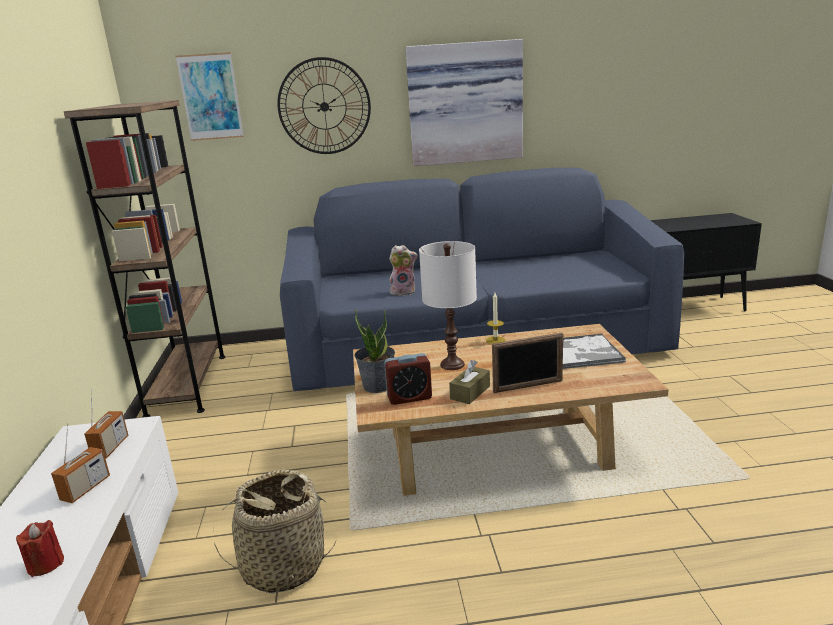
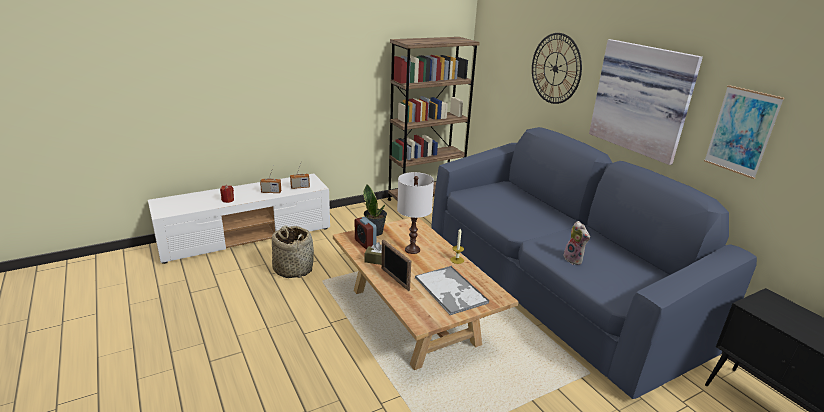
camera: 65 degrees right, 5 degrees up
picture [176,52,244,141] -> picture moved to [704,85,784,179]
plush toy [389,245,418,296] -> plush toy moved to [564,221,590,265]

